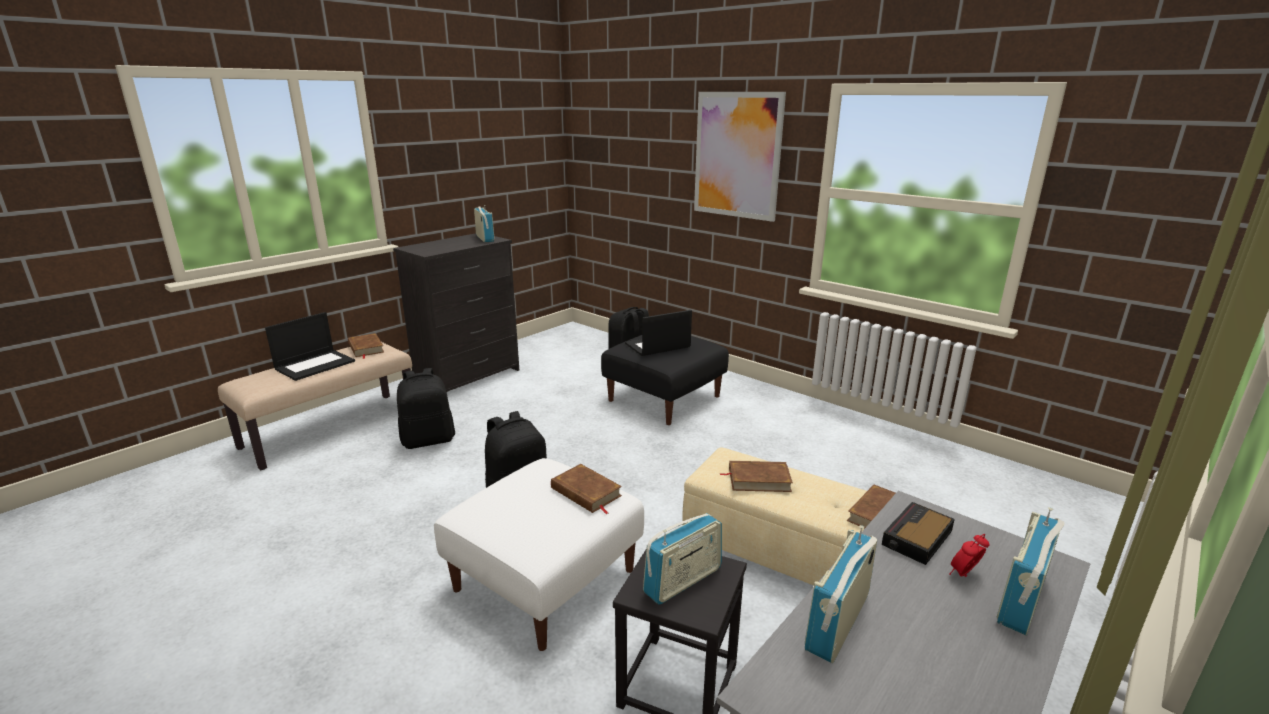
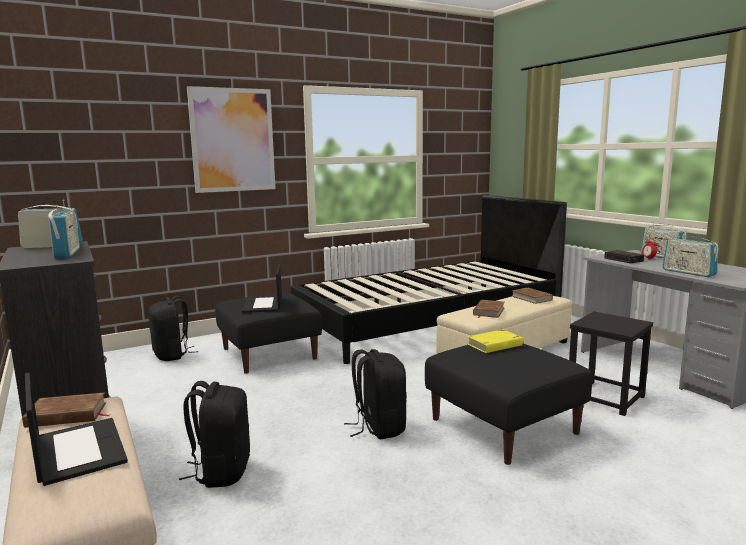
camera: 70 degrees left, 10 degrees down
white ottoman [434,458,644,651] -> black ottoman [425,344,592,465]
brown book [551,464,622,514] -> yellow book [467,329,525,353]
radio [643,513,722,604] -> radio moved to [48,205,80,258]
none -> black bed [291,195,567,364]

